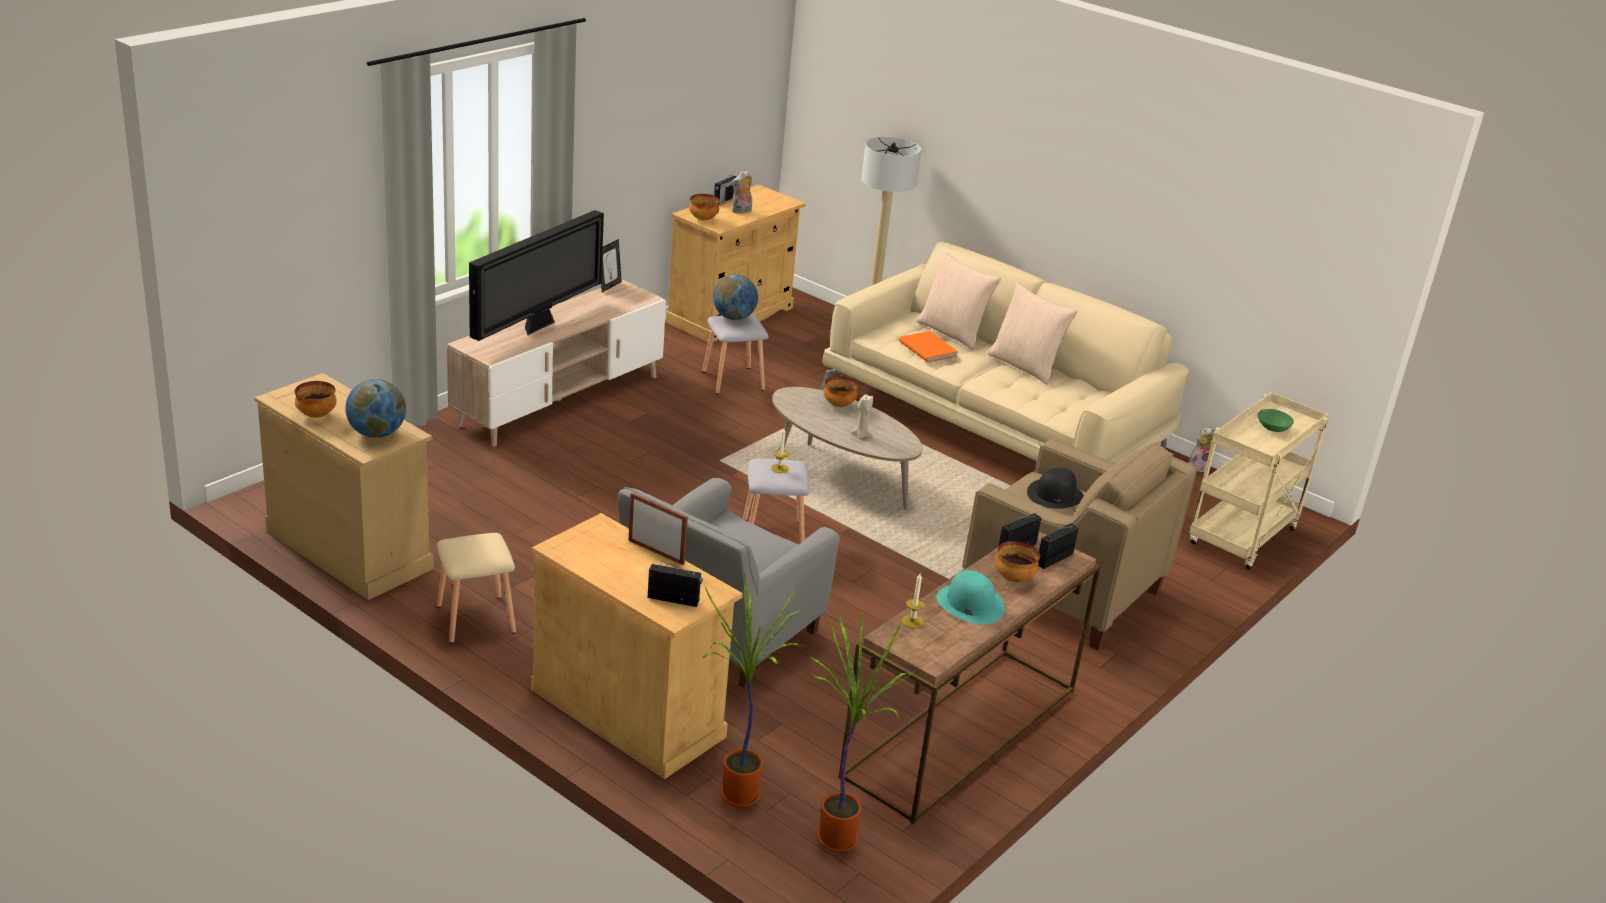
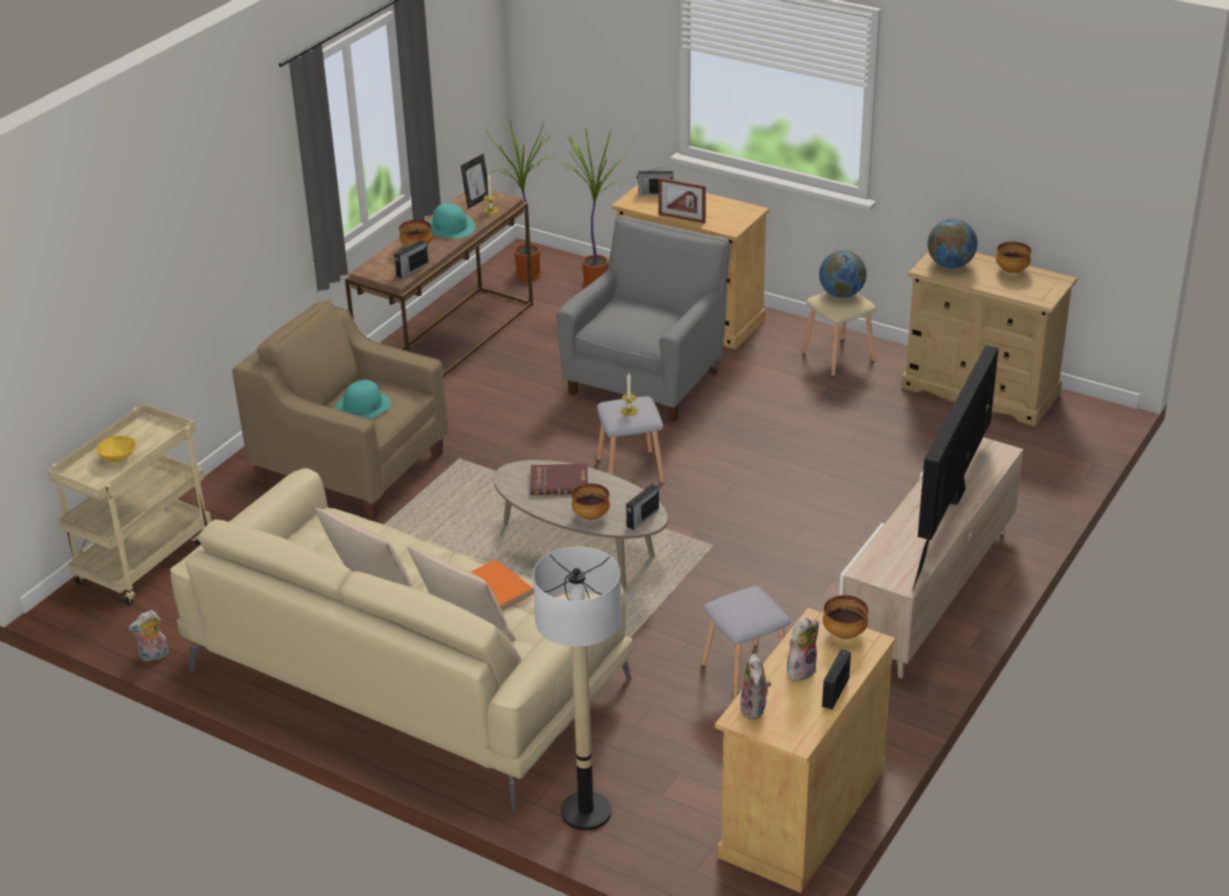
camera: 175 degrees right, 5 degrees up
globe [713,275,758,320] -> globe moved to [819,251,867,298]
beige candle [851,394,873,439] -> red book [530,464,588,495]
black hat [1027,468,1084,509] -> turquoise hat [335,380,391,419]
radio [1038,523,1079,569] -> radio moved to [626,484,659,530]
green bowl [1257,409,1294,432] -> yellow bowl [97,436,136,462]
none -> picture frame [461,153,488,209]
none -> plush toy [740,654,772,719]

